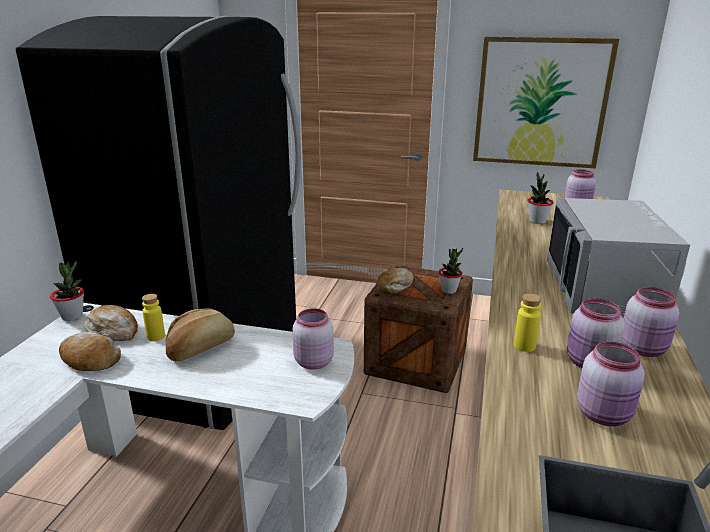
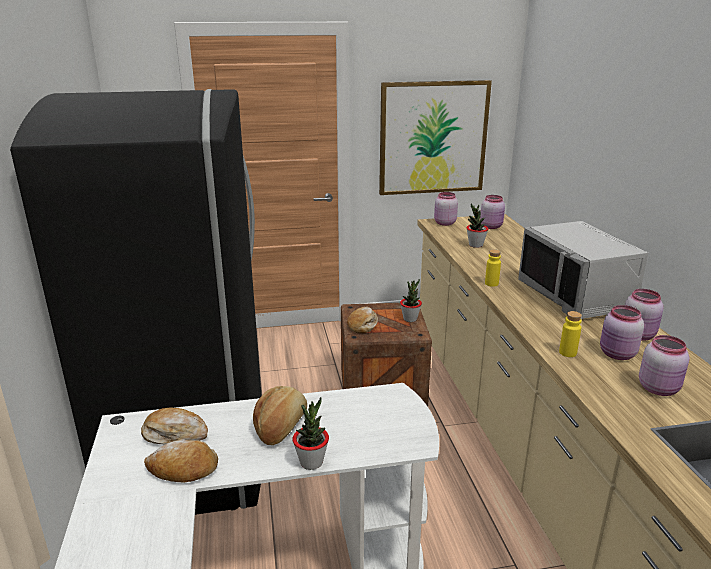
camera: 25 degrees left, 0 degrees up
potted plant [50,261,84,321] -> potted plant moved to [292,397,329,470]
yellow bottle [142,294,165,341] -> yellow bottle moved to [485,249,501,287]
pink jar [292,308,334,370] -> pink jar moved to [434,192,458,226]

